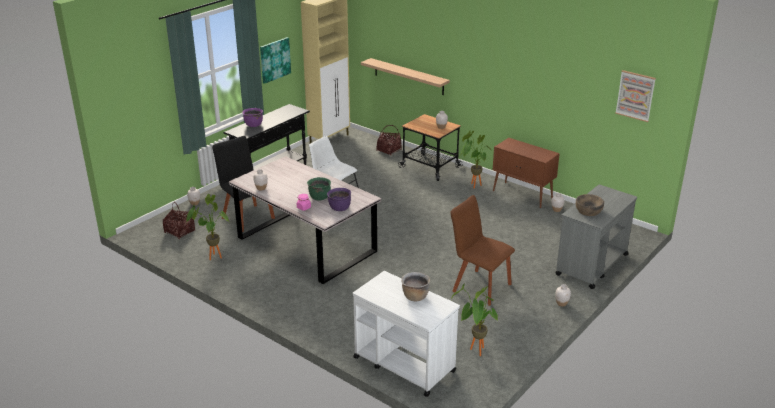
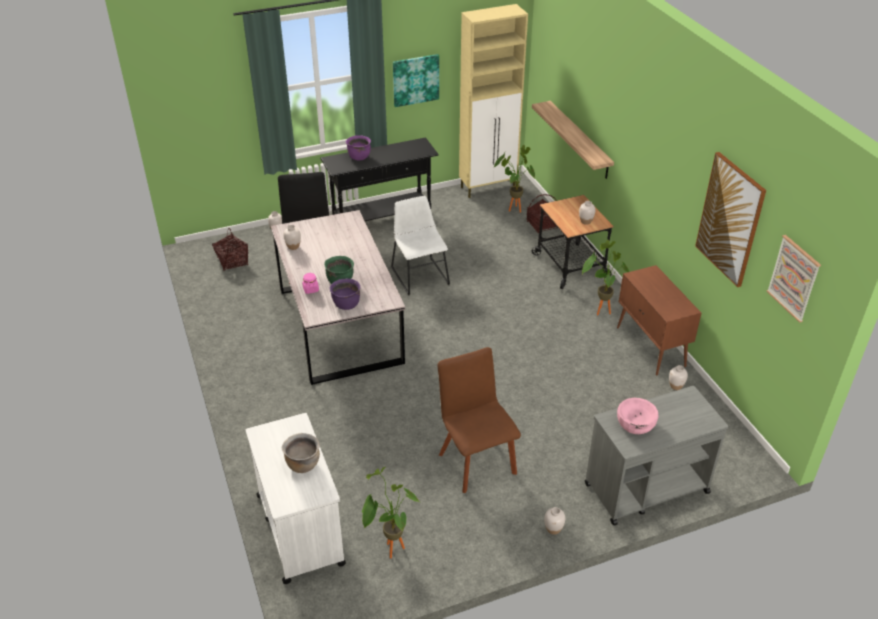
camera: 30 degrees right, 10 degrees up
potted plant [186,194,229,260] -> potted plant moved to [494,145,535,213]
brown bowl [576,194,604,216] -> pink bowl [617,398,658,434]
none -> picture [695,152,766,287]

